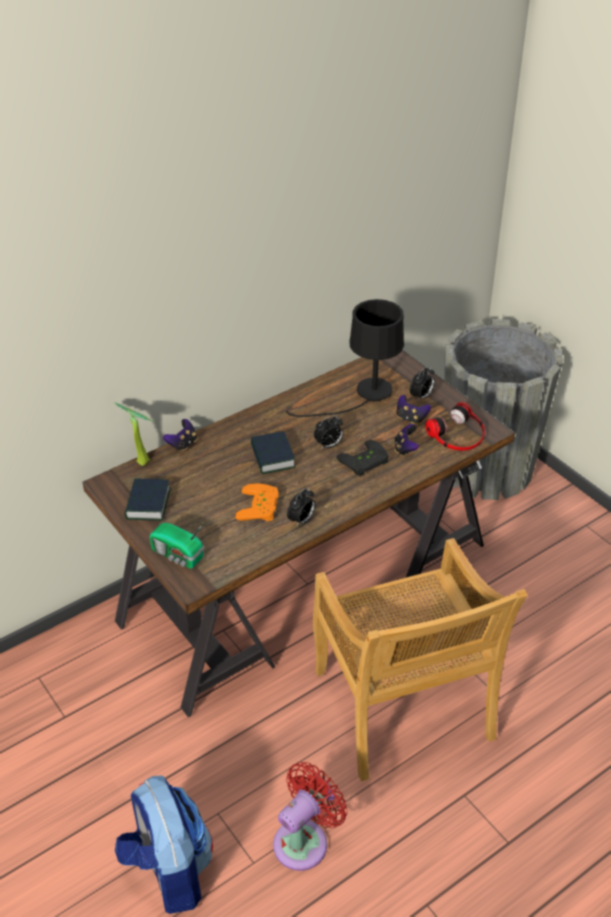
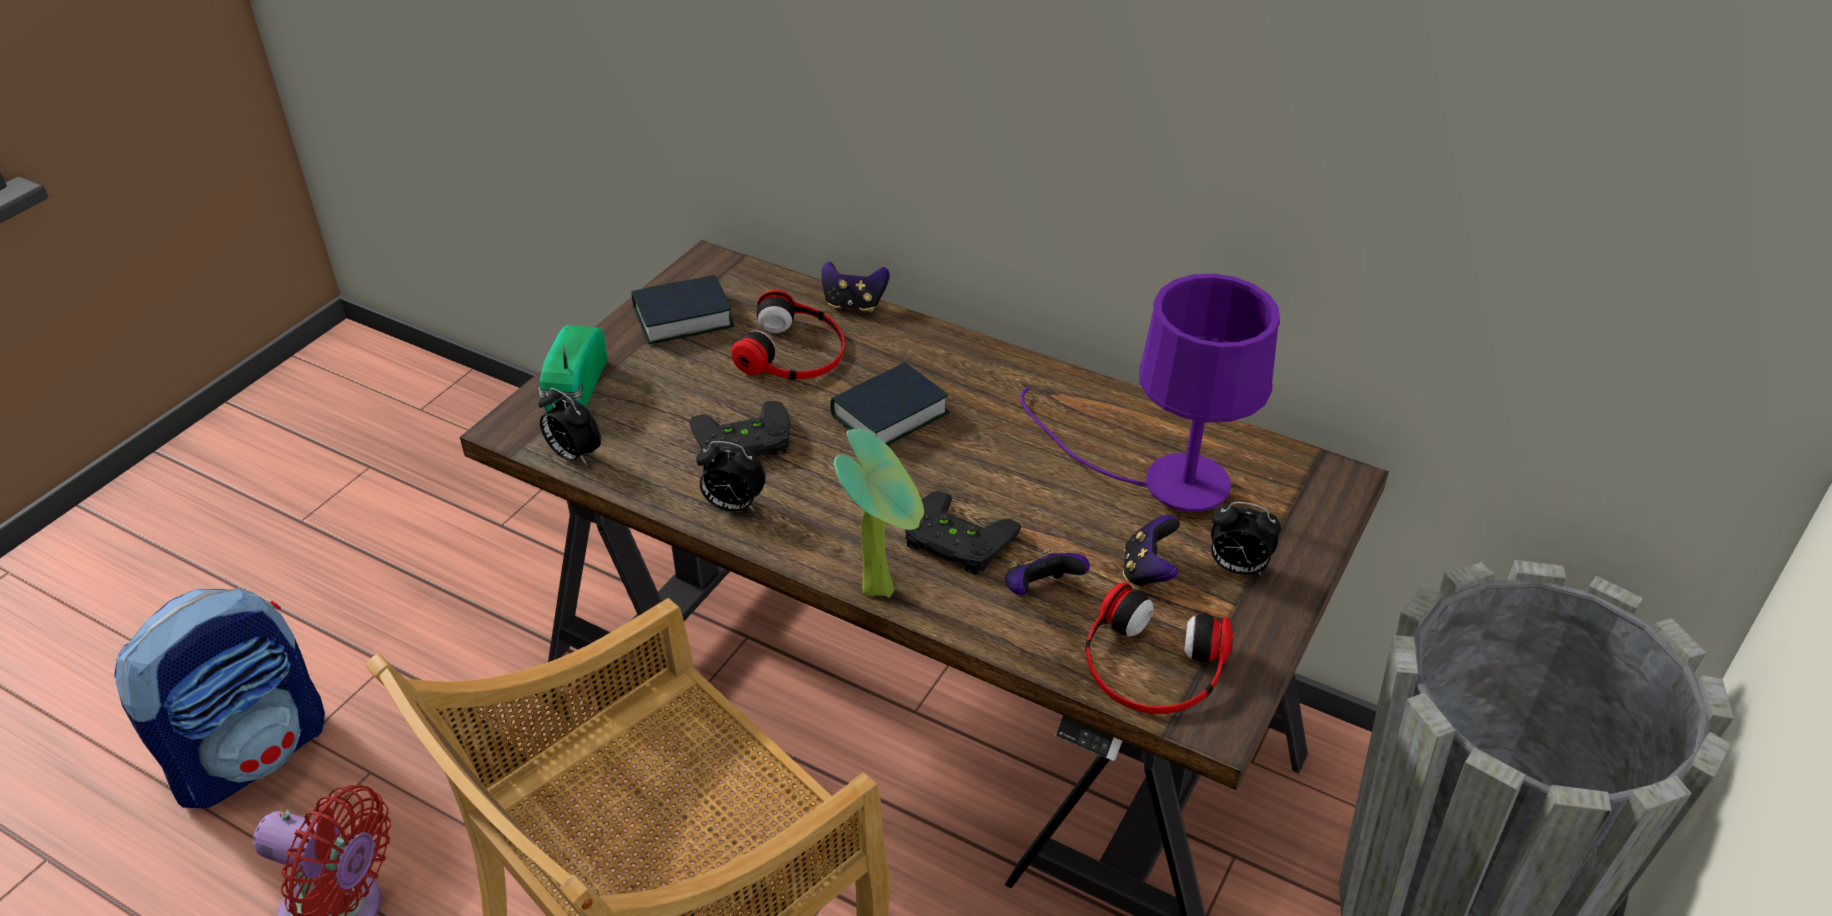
camera: 65 degrees right, 0 degrees up
potted plant [115,403,155,466] -> potted plant moved to [834,428,924,598]
orange game controller [236,484,278,521] -> black game controller [689,401,790,456]
black table lamp [286,299,404,417] -> purple table lamp [1020,274,1280,512]
alarm clock [314,415,343,449] -> alarm clock moved to [538,388,601,466]
none -> headphones [731,290,845,380]

